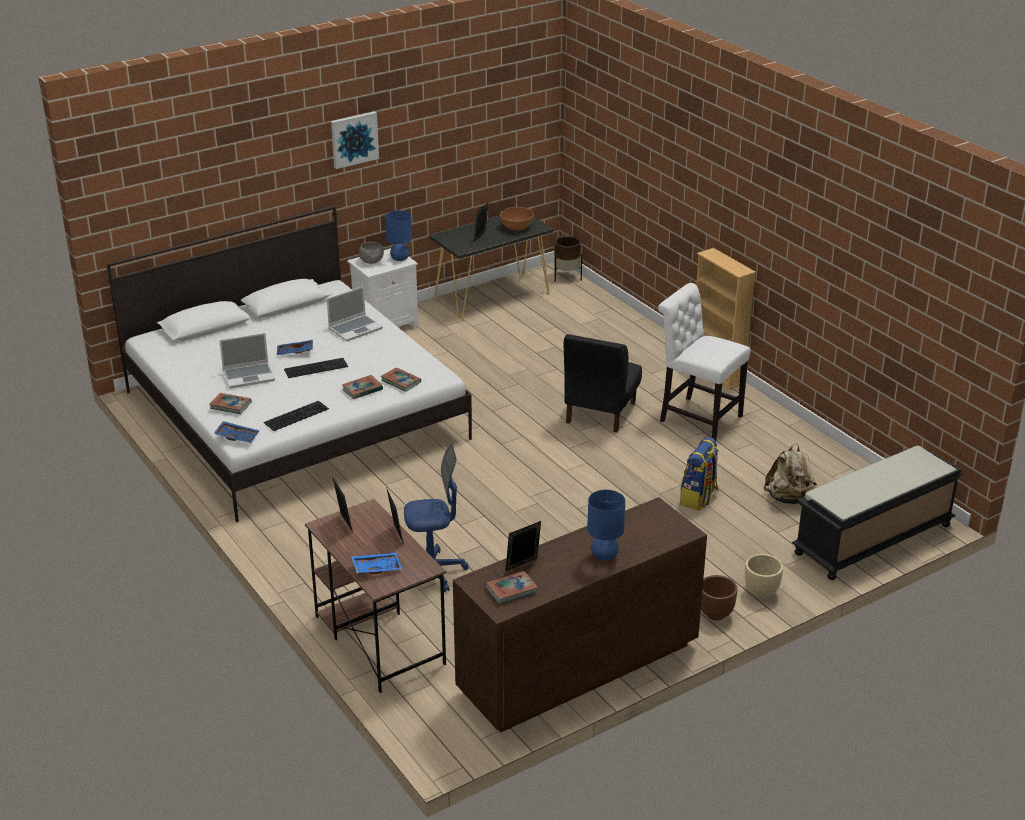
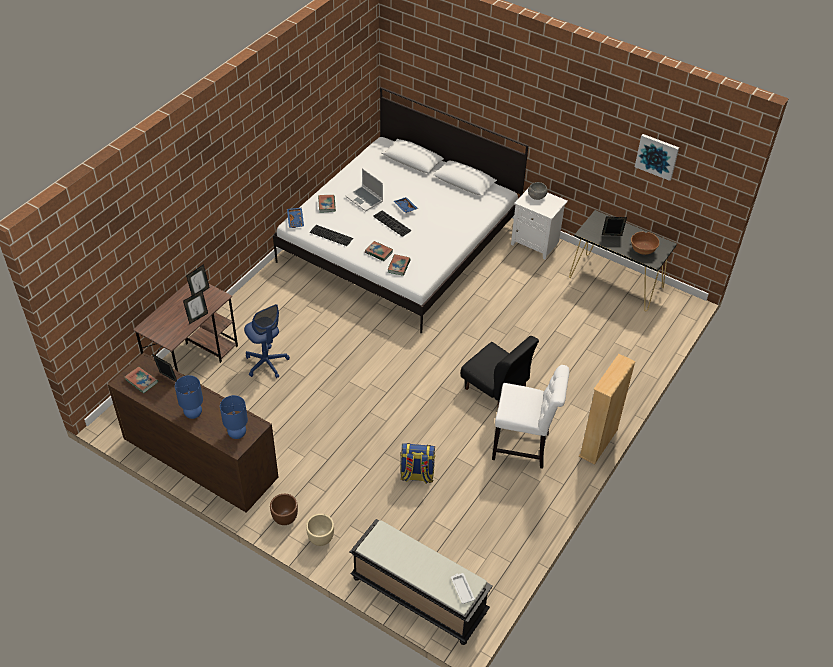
camera: 65 degrees right, 15 degrees up
laptop [327,286,383,341] -> none
picture [331,111,379,169] -> picture moved to [635,134,679,181]
blue tray [351,553,402,574] -> none
blue table lamp [385,211,412,261] -> blue table lamp moved to [220,395,248,439]
brown planter [554,236,582,282] -> none
black chair [564,334,642,433] -> black chair turned 135 degrees counterclockwise [461,336,539,406]
white chair [658,283,751,441] -> white chair turned 90 degrees clockwise [492,365,569,469]
beige backpack [763,443,817,506] -> none
none -> white tray [451,573,475,604]

